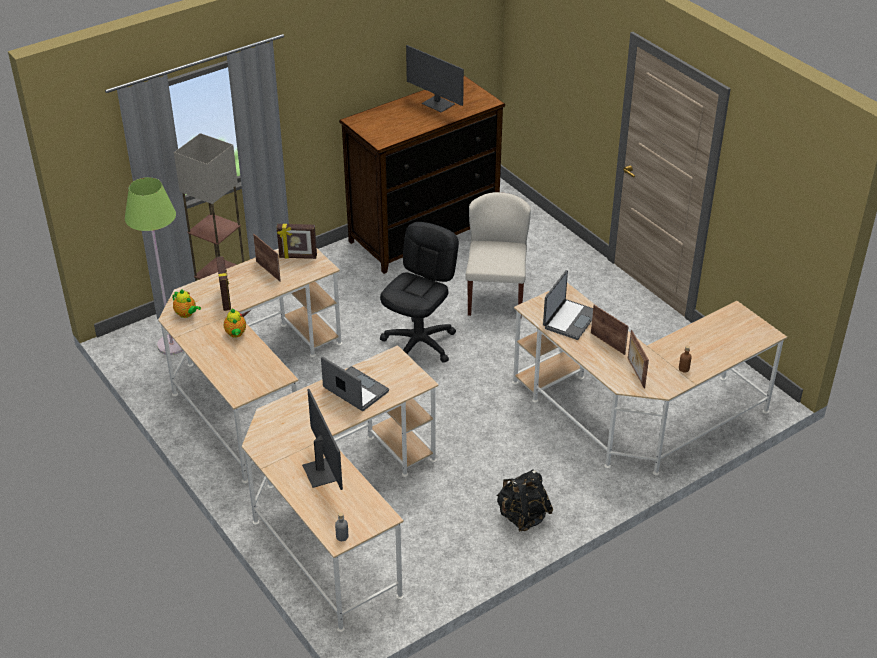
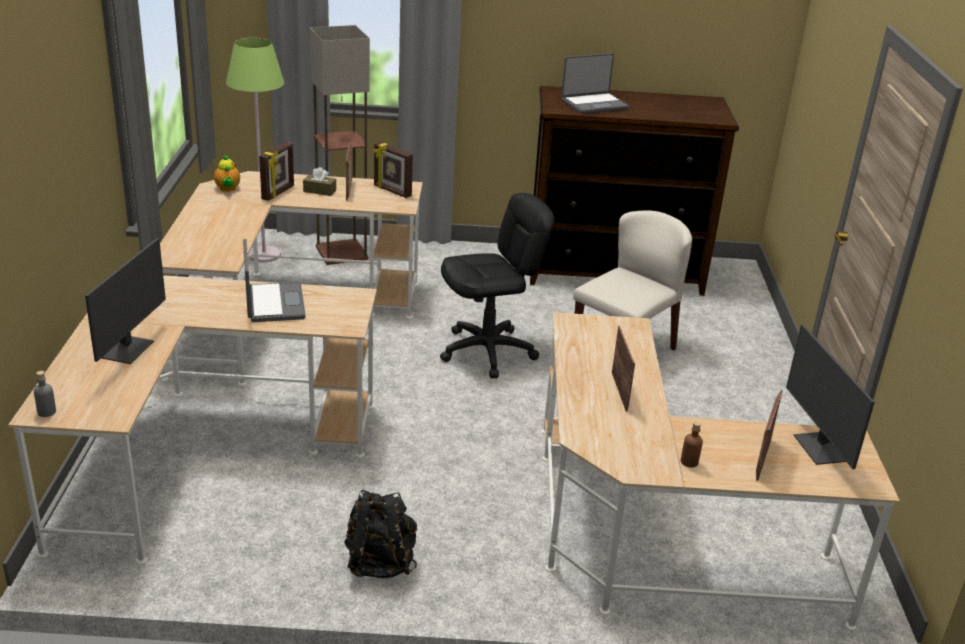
camera: 35 degrees right, 10 degrees down
teapot [224,309,246,338] -> none
monitor [406,45,464,113] -> monitor moved to [786,324,875,469]
laptop [543,270,593,340] -> laptop moved to [561,53,630,114]
picture frame [628,330,649,389] -> picture frame moved to [756,390,783,481]
none -> brown tissue box [303,167,336,196]

